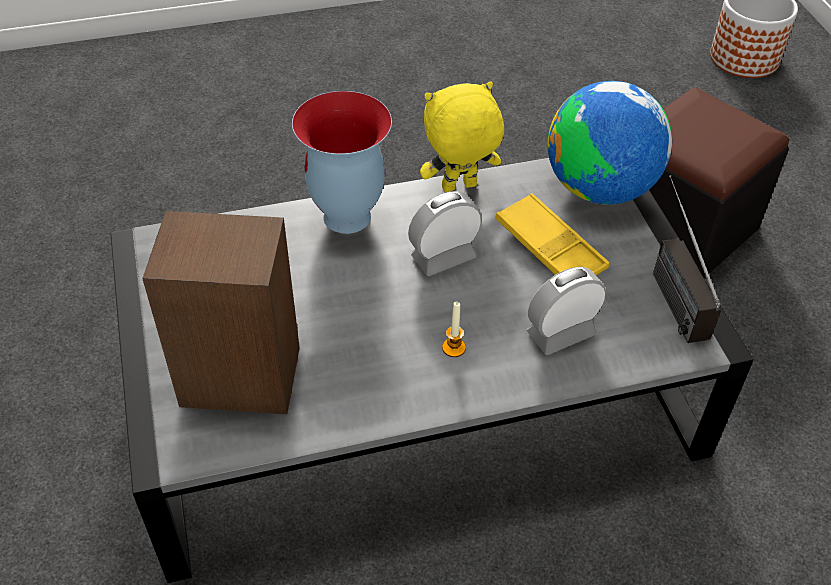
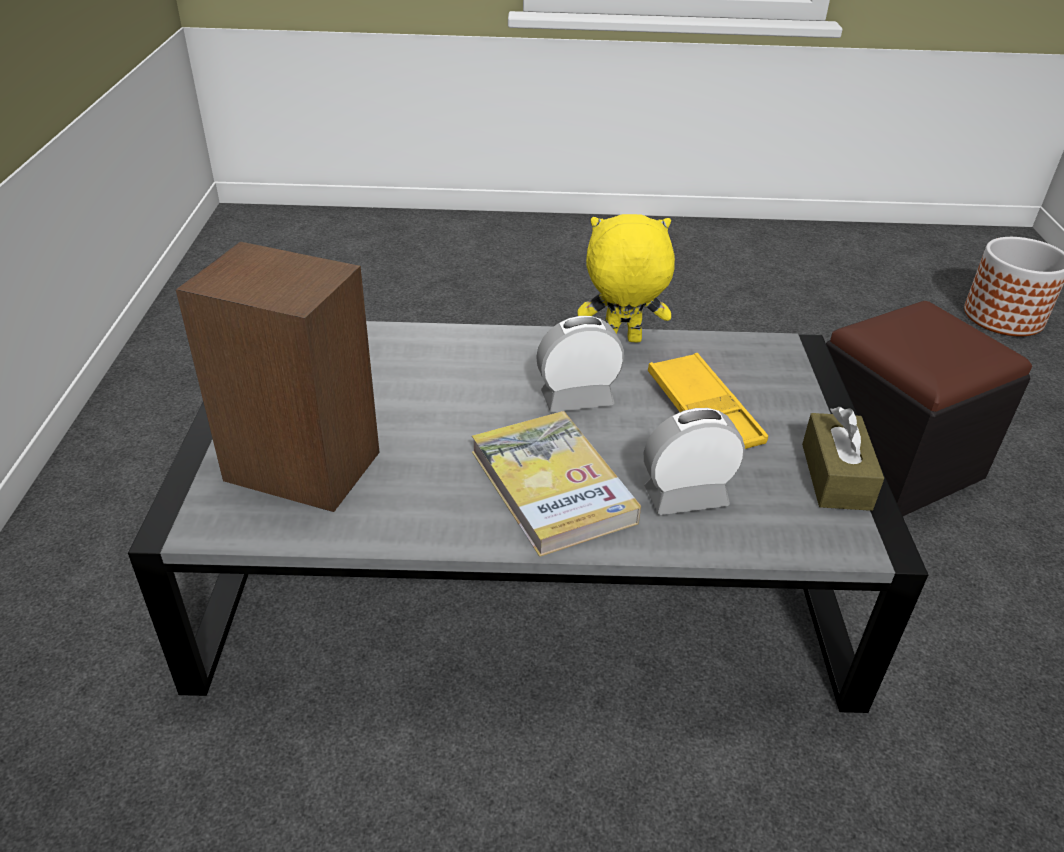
camera: 15 degrees right, 10 degrees down
vase [292,91,392,234] -> none
candle [442,302,466,357] -> book [472,411,641,557]
globe [548,81,672,205] -> none
radio [653,175,721,343] -> brown tissue box [802,407,884,511]

